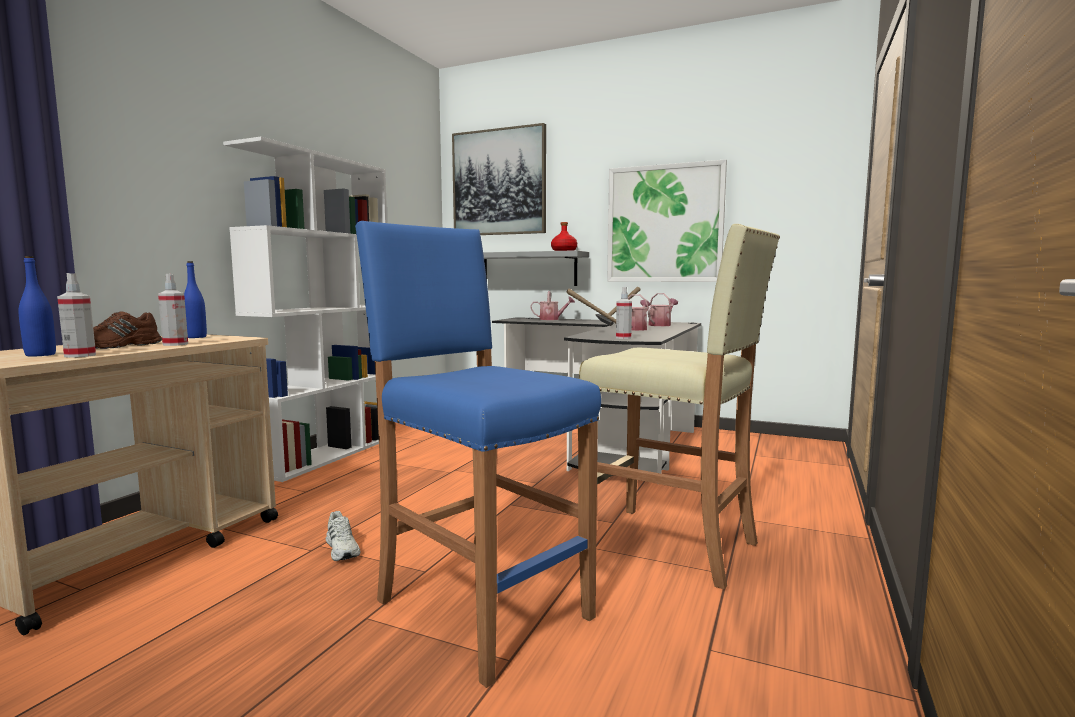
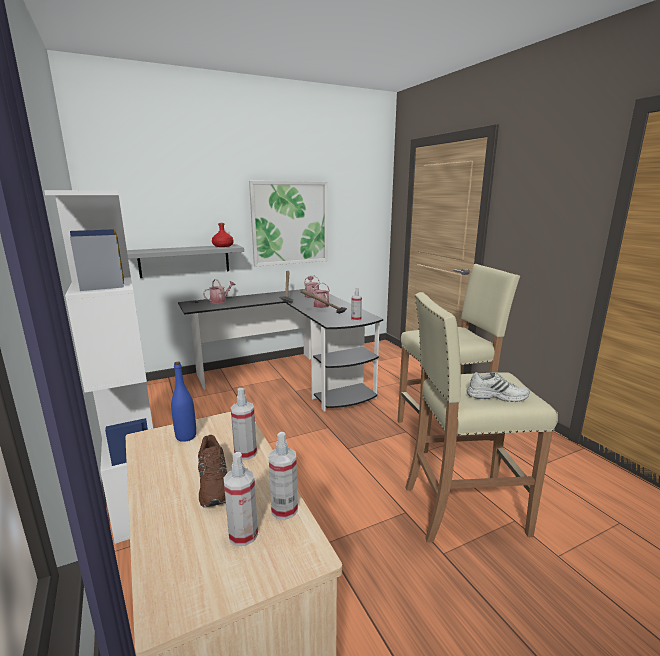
camera: 50 degrees left, 10 degrees up
blue bottle [19,256,56,357] -> spray bottle [223,452,258,546]
white shoe [325,511,360,561] -> white shoe moved to [466,372,530,402]
blue stool [355,221,601,688] -> beige stool [405,292,558,543]
picture [452,123,546,235] -> none

